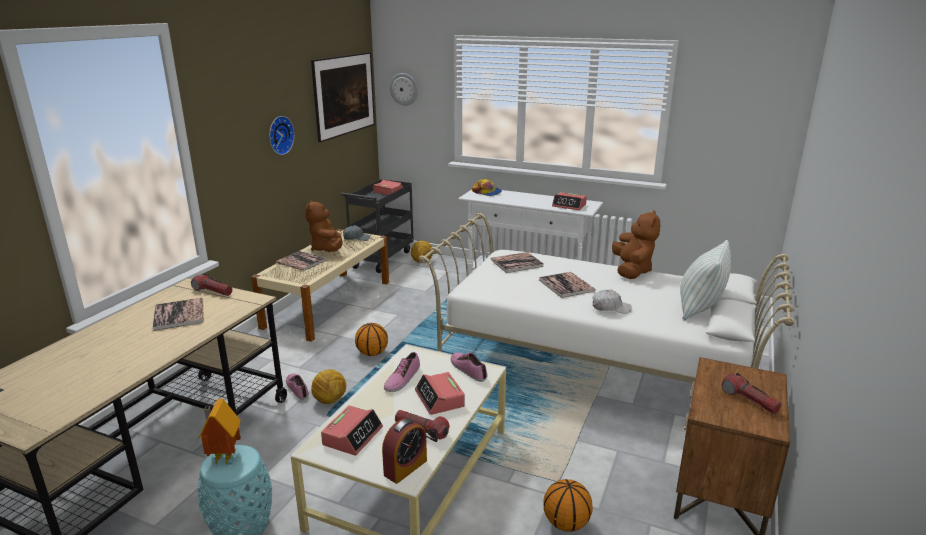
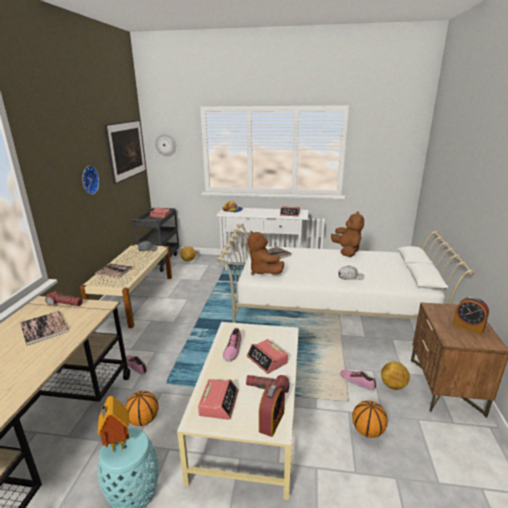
camera: 15 degrees left, 0 degrees up
brown plush toy [305,200,343,252] -> brown plush toy moved to [248,231,284,275]
football [311,369,346,404] -> football moved to [381,361,410,390]
basketball [355,323,388,356] -> basketball moved to [125,391,159,426]
shoe [451,352,488,382] -> shoe moved to [340,370,376,391]
book [539,272,596,298] -> none
pillow [680,240,731,320] -> none
flashlight [722,373,781,414] -> alarm clock [453,297,489,334]

